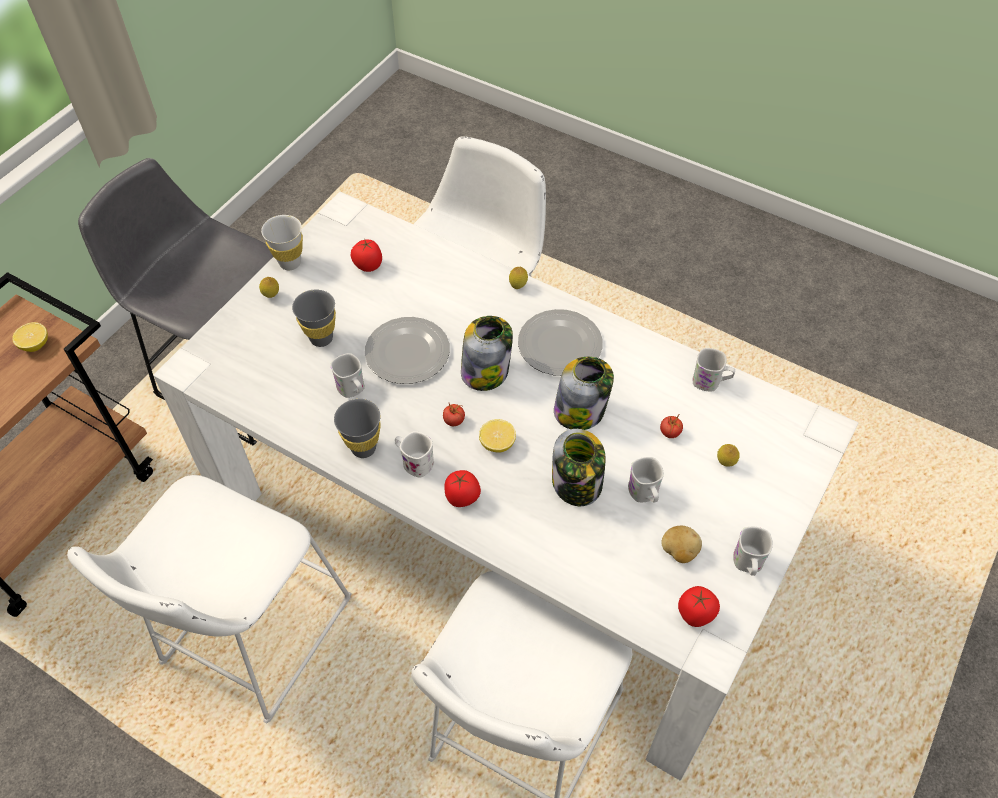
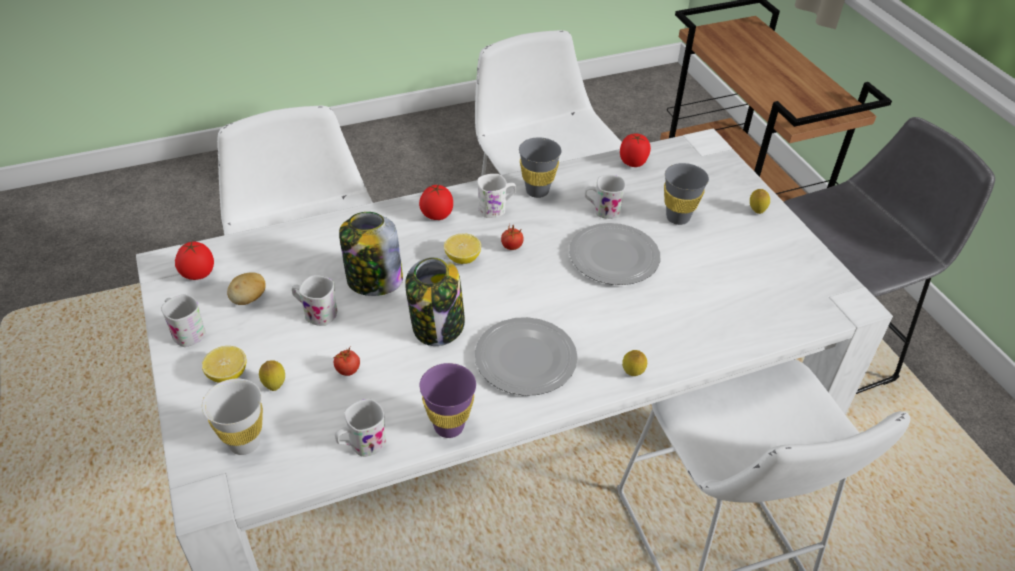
camera: 125 degrees right, 10 degrees down
lemon [12,322,48,352] -> lemon moved to [202,346,247,383]
white cup [261,215,303,270] -> white cup moved to [202,379,263,455]
tomato [350,240,382,272] -> tomato moved to [620,133,651,167]
jar [461,316,513,391] -> none
none -> purple cup [419,363,476,438]

